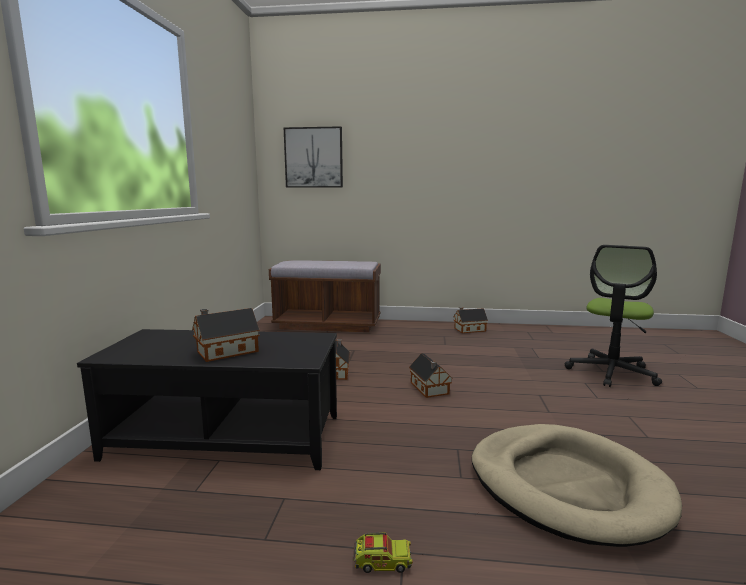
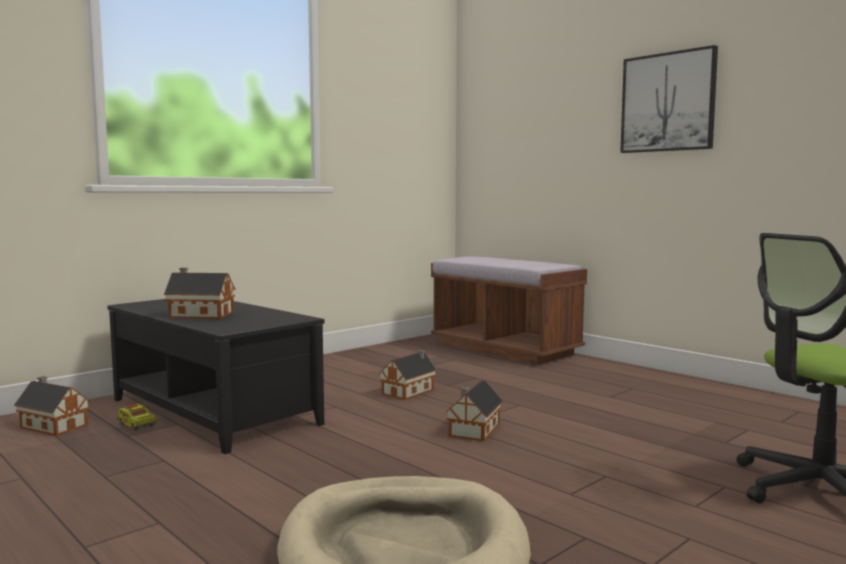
camera: 40 degrees right, 5 degrees down
picture [284,126,343,188] -> picture moved to [620,45,718,153]
toy truck [353,532,413,573] -> toy truck moved to [117,403,157,430]
toy house [453,307,488,333] -> toy house moved to [14,376,90,436]

